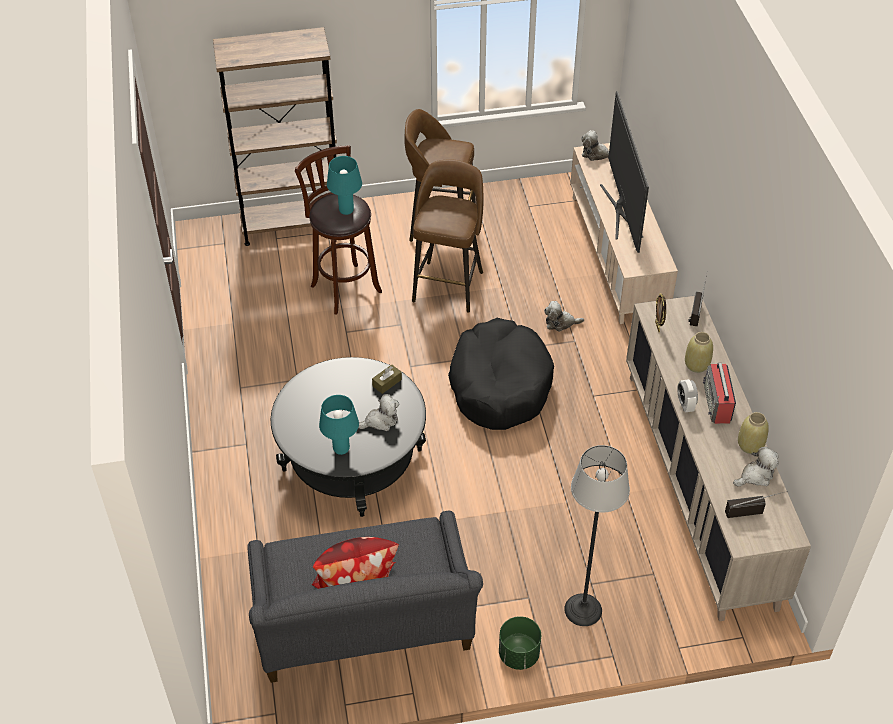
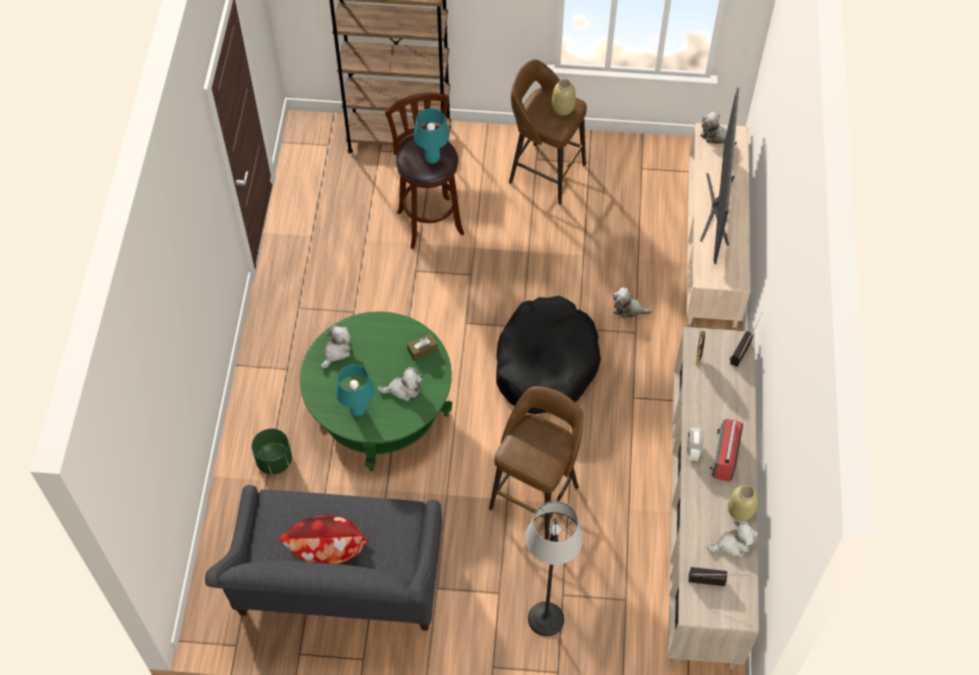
camera: 15 degrees right, 10 degrees up
black coffee table [271,357,426,517] -> green coffee table [300,311,452,472]
brown stool [412,159,484,312] -> brown stool moved to [489,386,583,540]
green planter [499,616,541,670] -> green planter moved to [252,428,292,474]
beige vase [685,332,713,373] -> beige vase moved to [552,79,576,115]
none -> plush toy [321,325,351,368]

